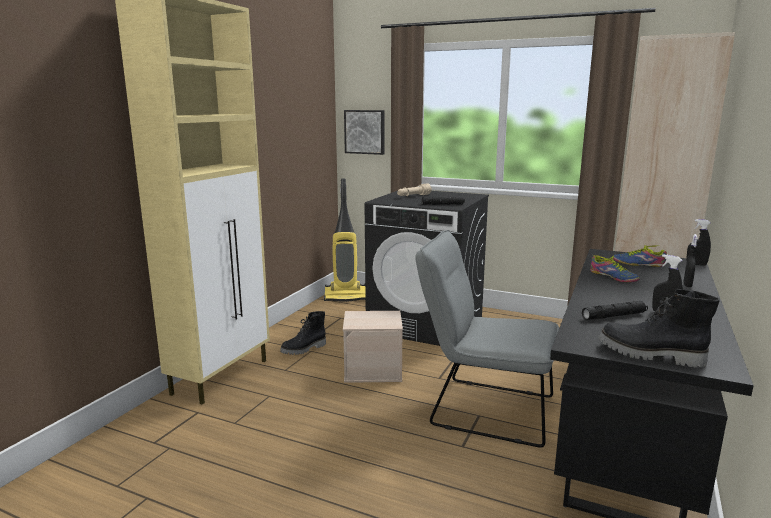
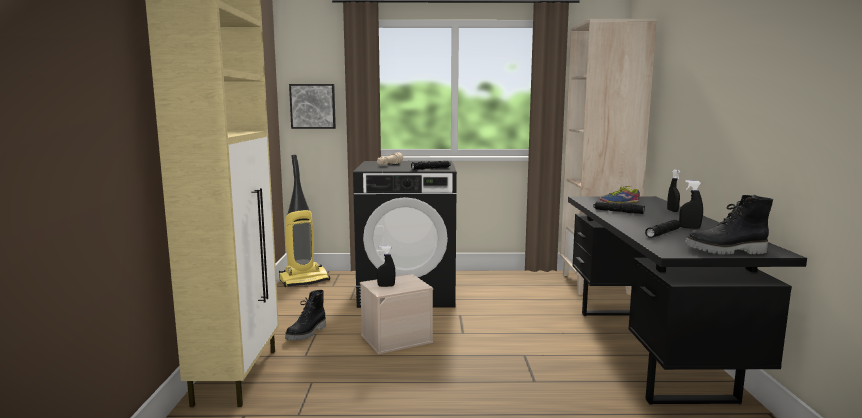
camera: 25 degrees left, 5 degrees down
grey chair [415,230,559,448] -> none
shoe [590,255,640,282] -> black flashlight [593,201,645,214]
black spray bottle [686,219,711,266] -> black spray bottle moved to [377,246,395,287]

